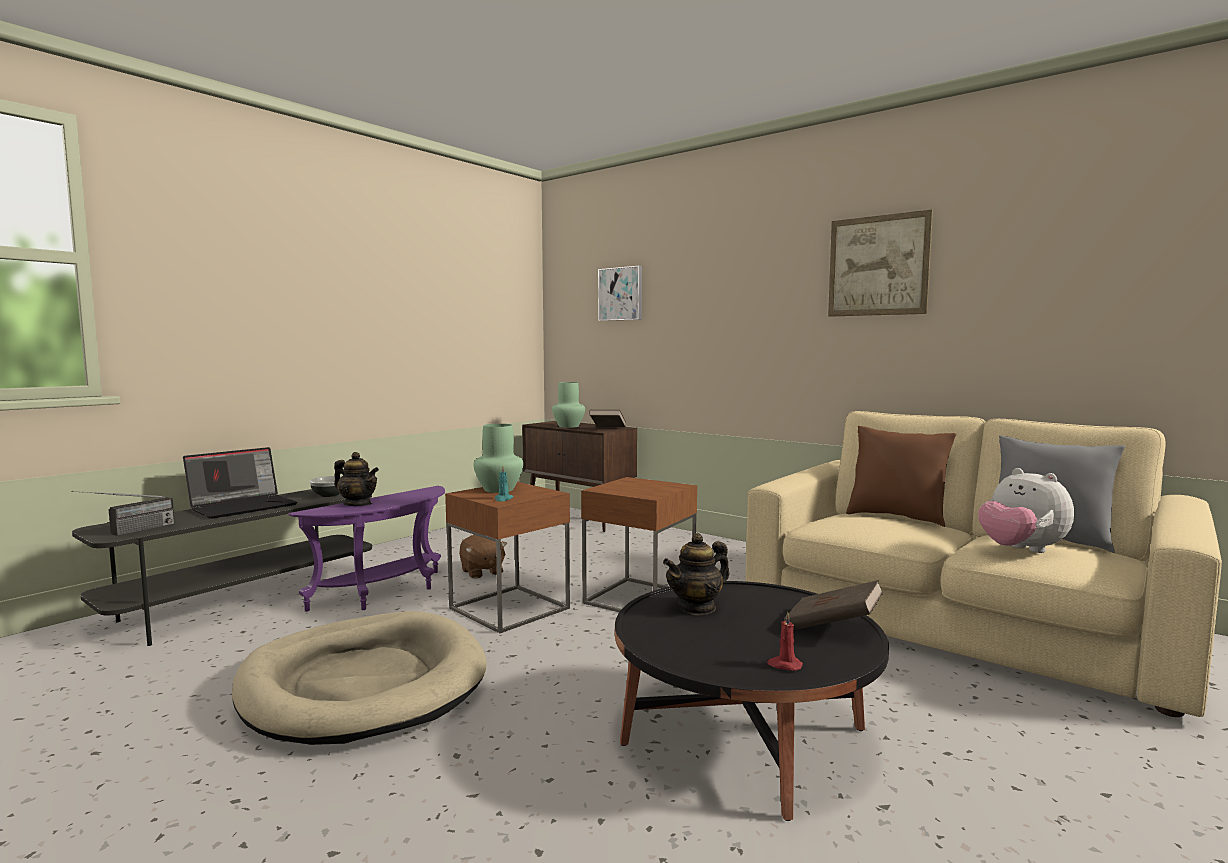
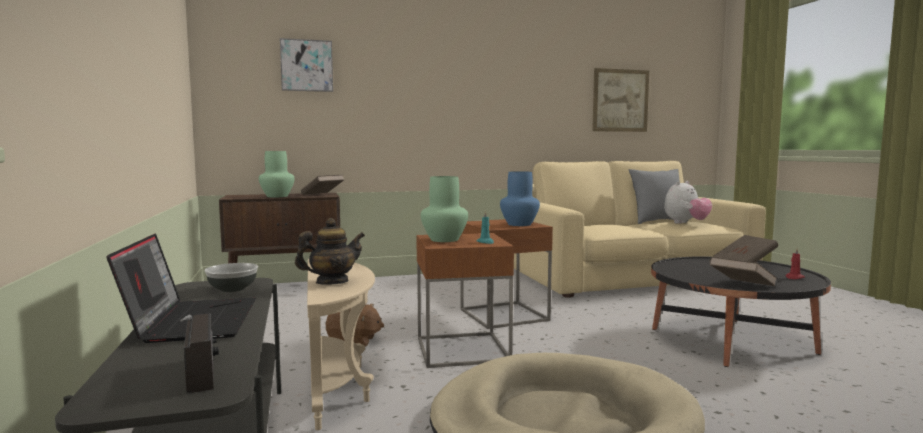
camera: 55 degrees left, 0 degrees up
purple side table [288,486,445,612] -> beige side table [307,259,375,430]
teapot [663,533,730,615] -> none
picture [828,210,933,317] -> picture moved to [592,68,649,132]
brown pillow [846,426,957,527] -> none
plush toy [978,468,1074,553] -> plush toy turned 45 degrees counterclockwise [664,181,712,224]
none -> blue vase [500,171,540,226]
none -> brown book [709,257,777,286]

